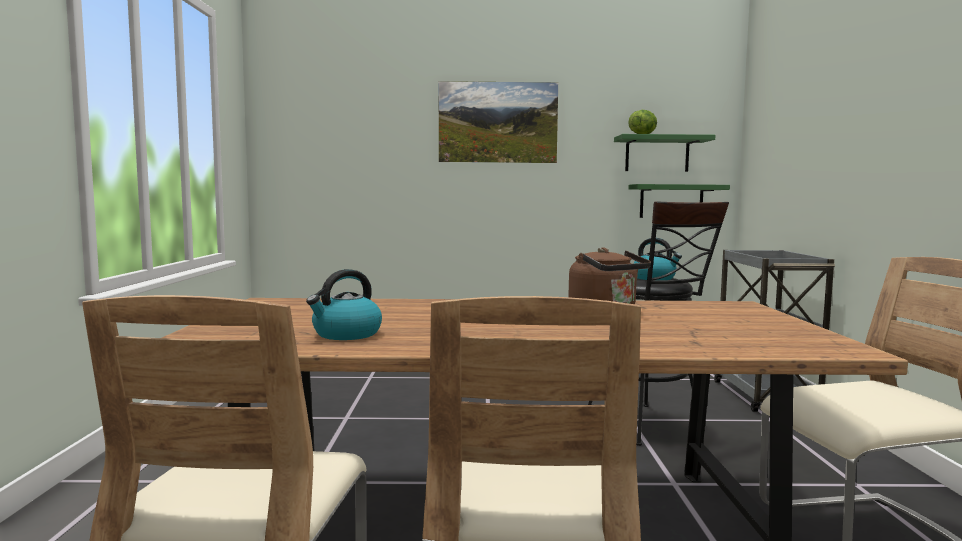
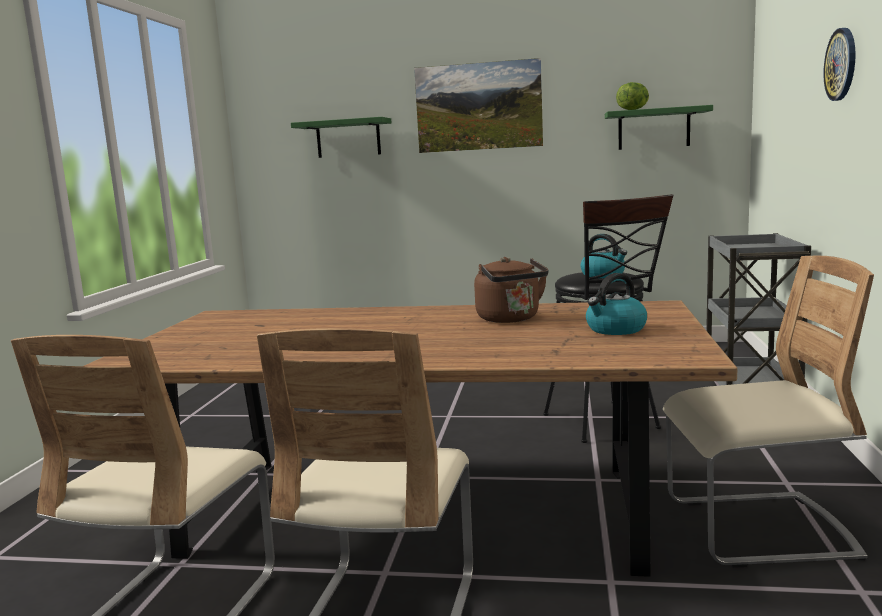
camera: 10 degrees right, 5 degrees up
kettle [306,269,382,340] -> kettle moved to [586,273,647,335]
green shelf [629,184,730,218] -> green shelf moved to [291,117,391,158]
none -> wall clock [823,28,855,101]

